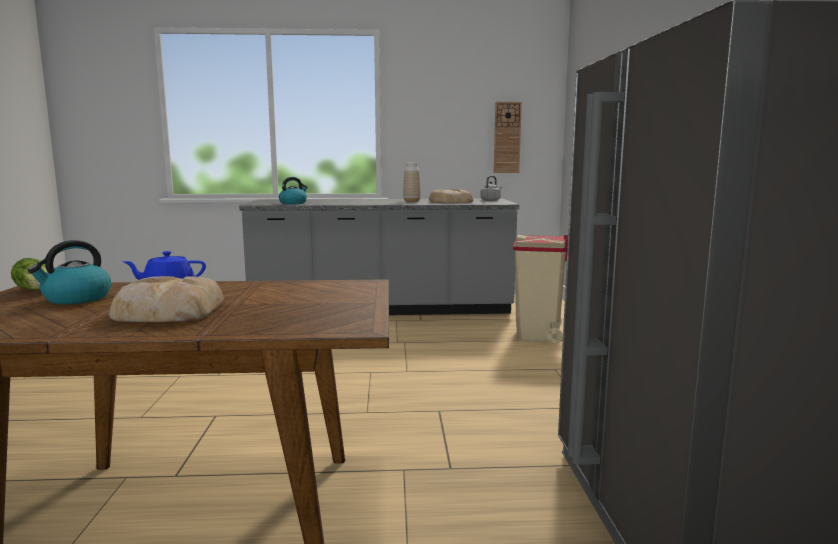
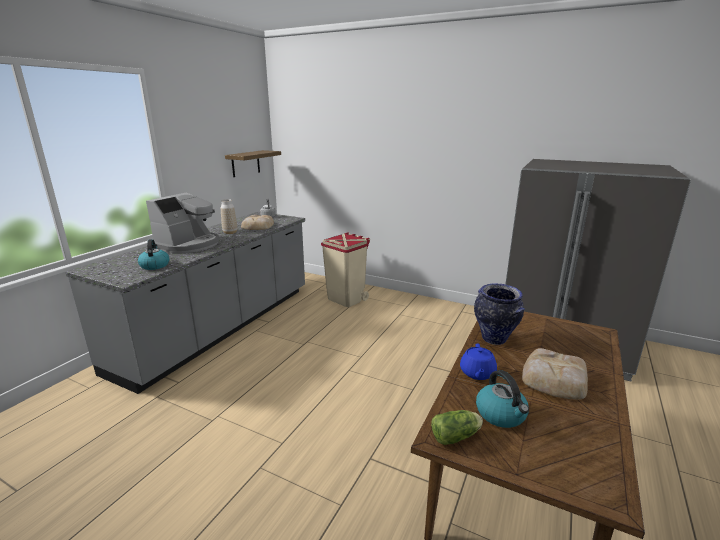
camera: 60 degrees left, 10 degrees up
wall clock [494,102,522,173] -> shelf [225,150,281,177]
none -> coffee machine [146,192,220,254]
none -> vase [474,283,525,345]

